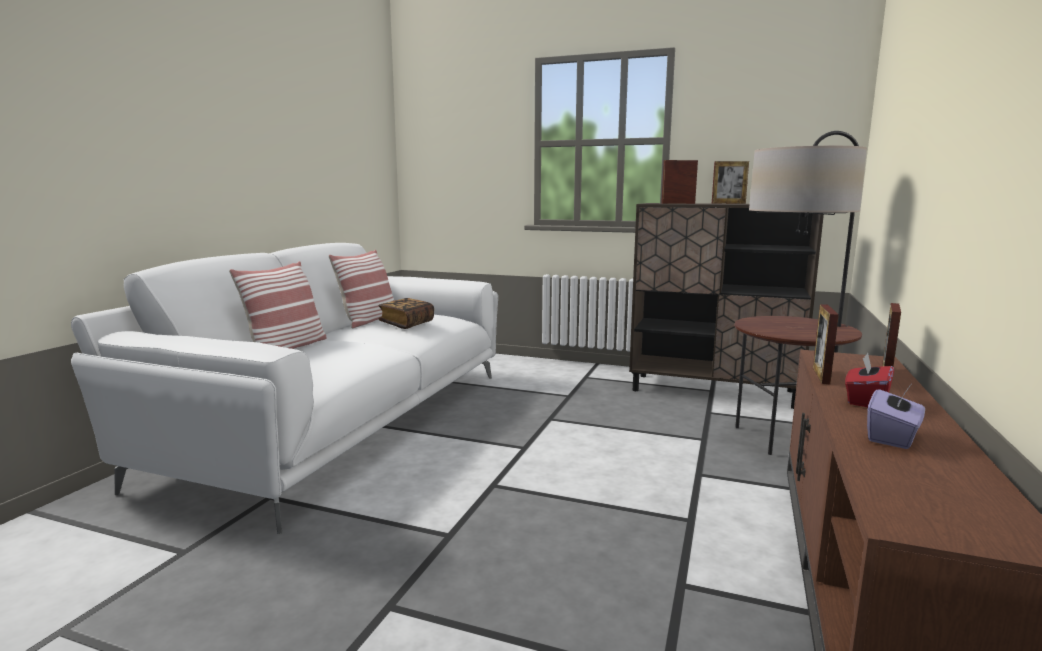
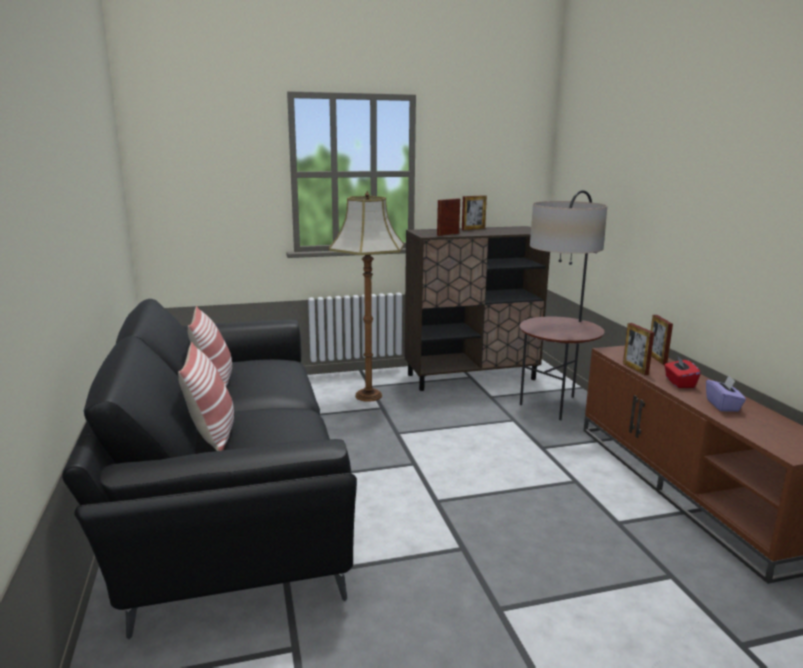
camera: 35 degrees left, 5 degrees up
white sofa [71,243,498,534] -> black sofa [62,299,357,639]
book [378,298,434,329] -> none
none -> floor lamp [329,191,404,402]

